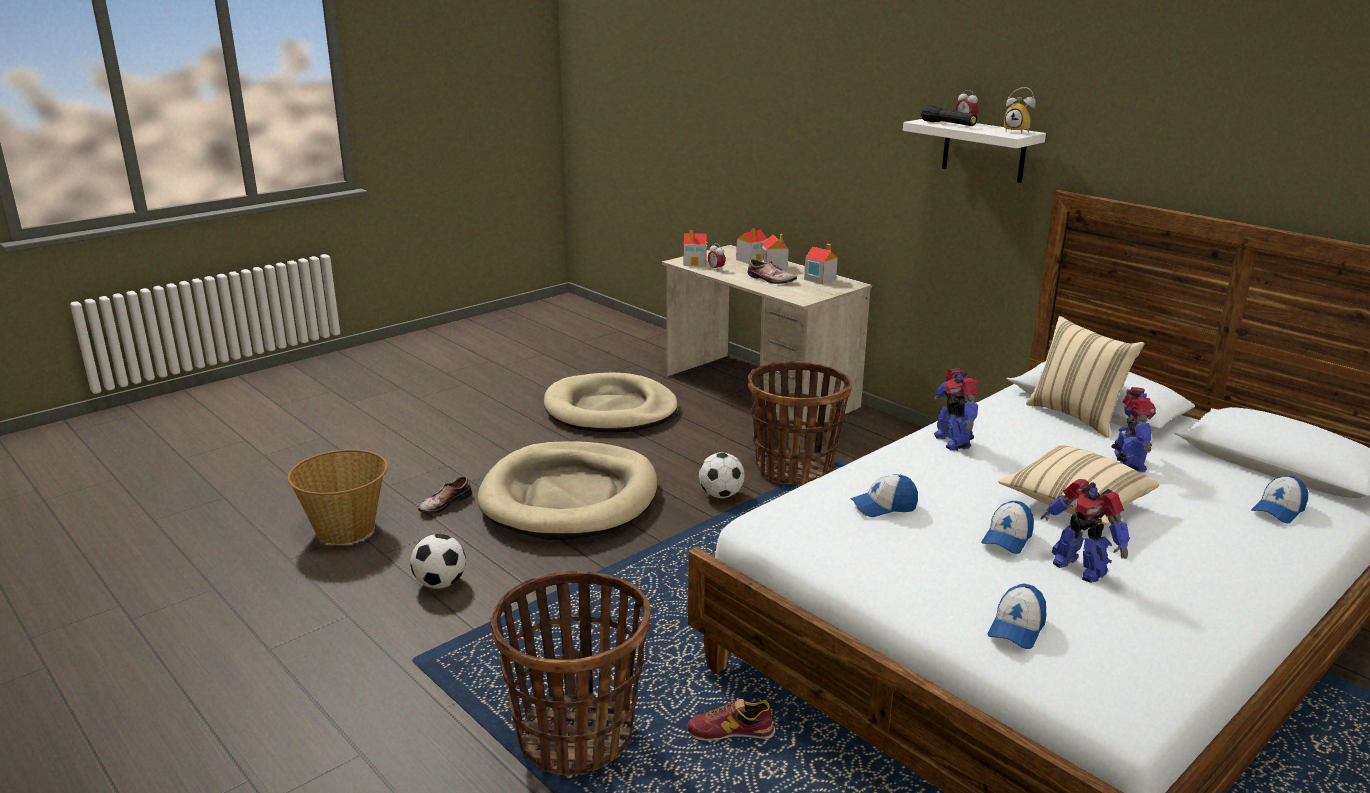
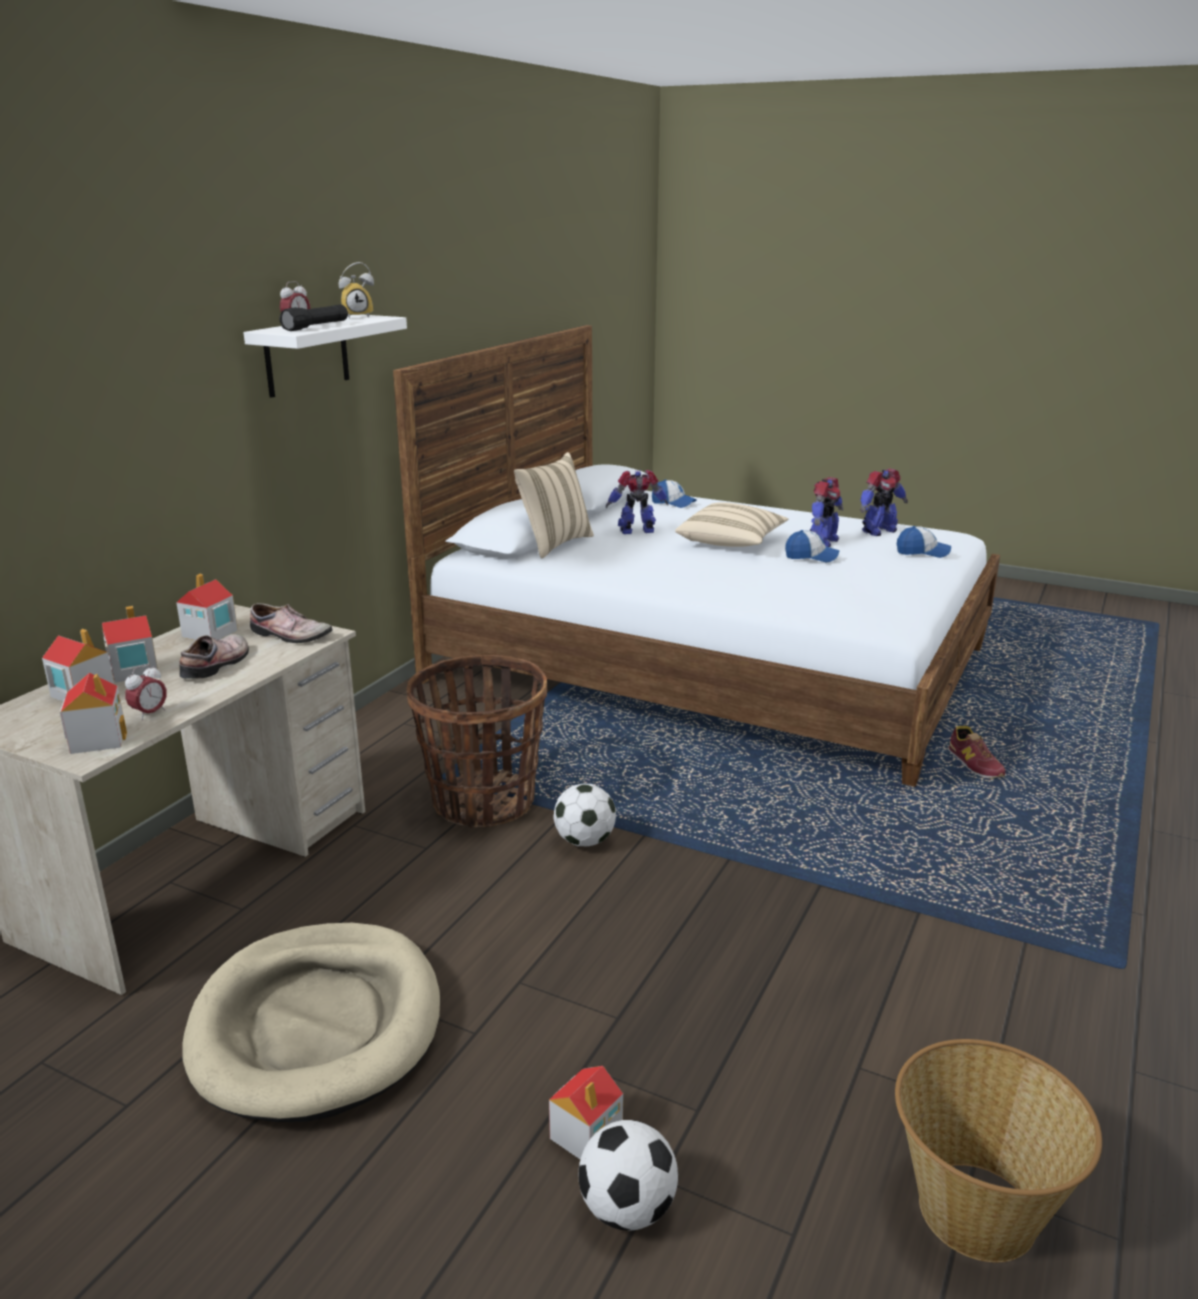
camera: 110 degrees left, 0 degrees up
football [410,534,466,589] -> football moved to [579,1120,678,1231]
shoe [418,476,472,515] -> shoe moved to [250,603,333,643]
beige dog bed [478,442,657,540] -> none
basket [490,571,650,776] -> none
cap [850,474,918,517] -> none
toy robot [933,368,978,451] -> toy robot moved to [860,468,908,536]
alarm clock [1004,87,1036,134] -> alarm clock turned 45 degrees clockwise [339,262,374,319]
none -> toy house [549,1066,623,1159]

